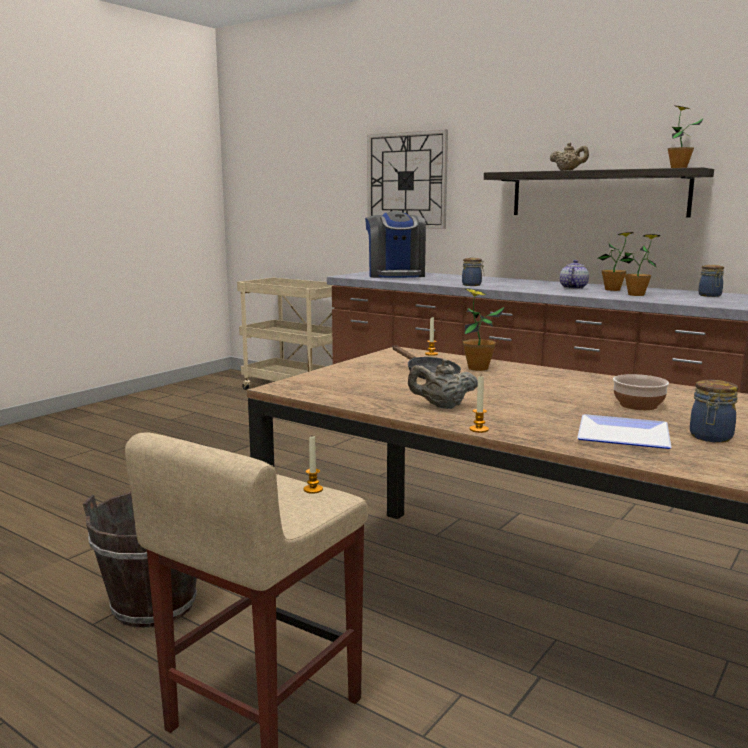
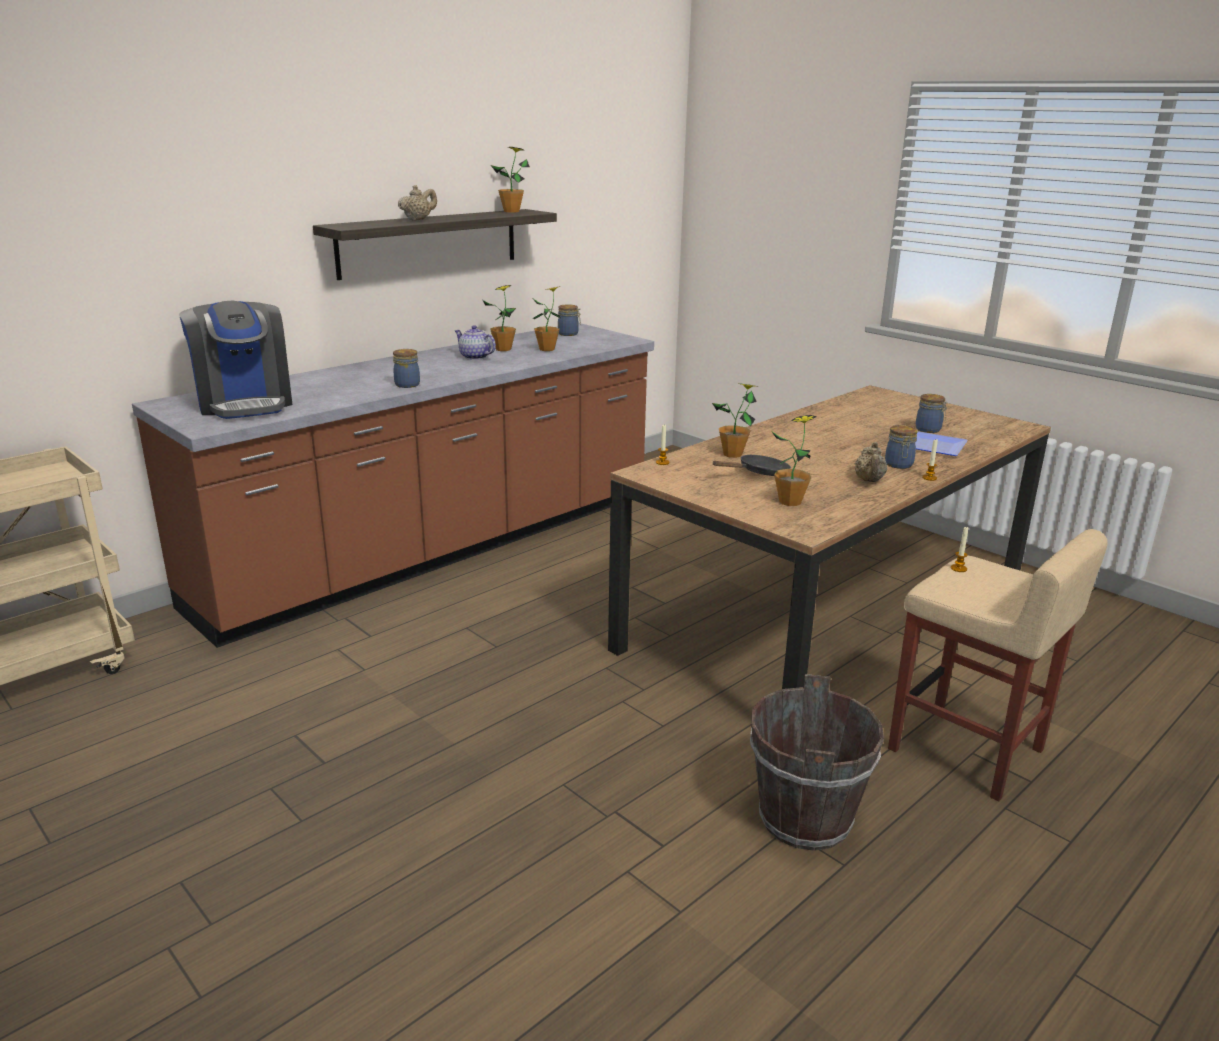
camera: 80 degrees left, 10 degrees up
coffee machine [365,211,426,278] -> coffee machine turned 60 degrees clockwise [179,301,292,419]
wall clock [367,130,448,229] -> none
bowl [613,374,669,410] -> none
none -> potted plant [772,415,817,506]
none -> jar [885,425,918,469]

